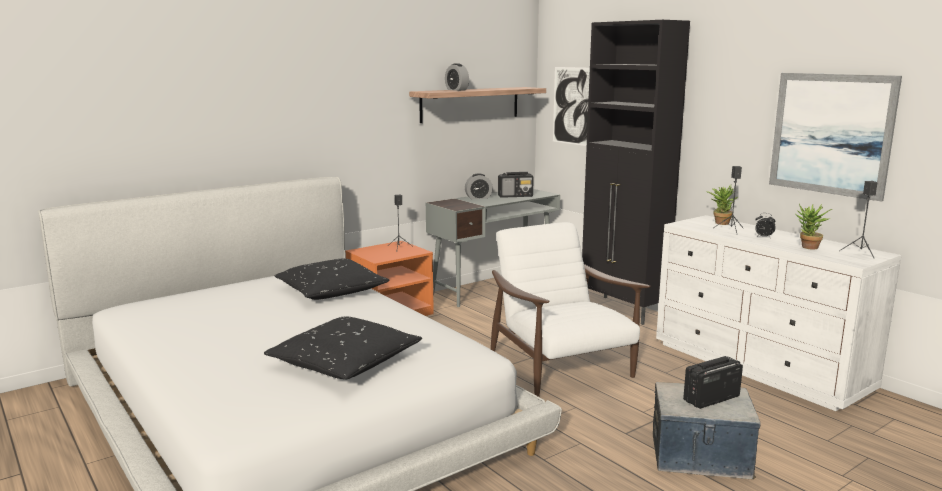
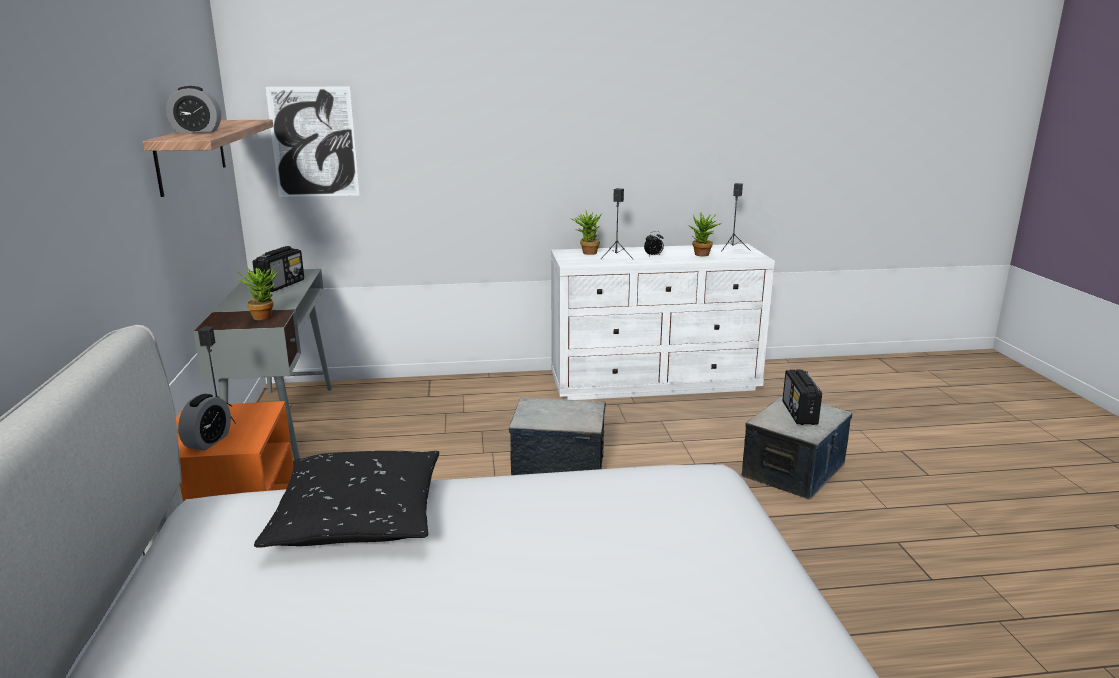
camera: 60 degrees left, 5 degrees up
black pillow [264,316,422,379] -> none
alarm clock [465,173,493,199] -> alarm clock moved to [178,394,231,451]
white armchair [491,222,650,397] -> storage box [509,398,606,475]
black cabinet [582,20,690,325] -> none
picture [769,73,902,202] -> none
none -> potted plant [235,266,278,320]

